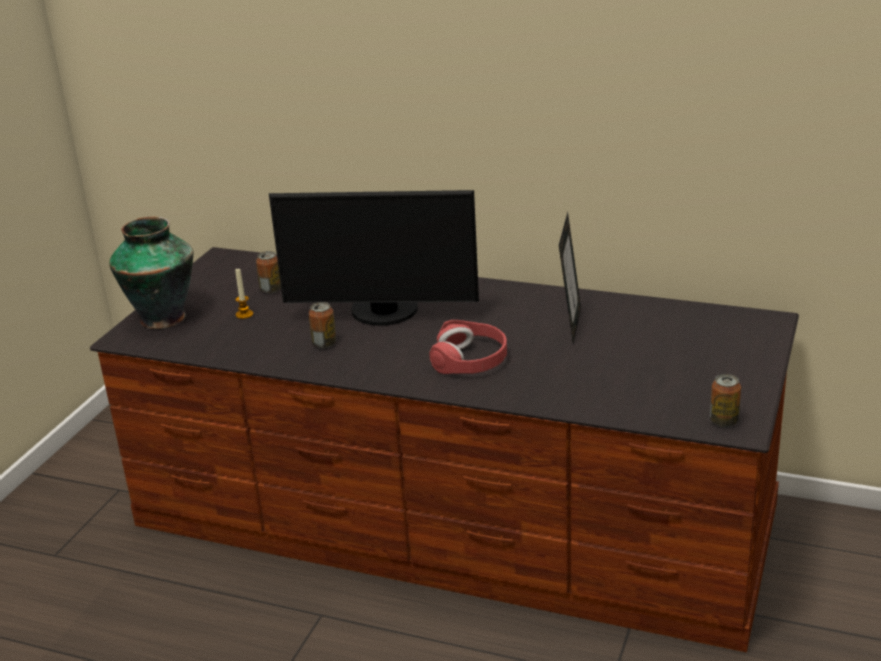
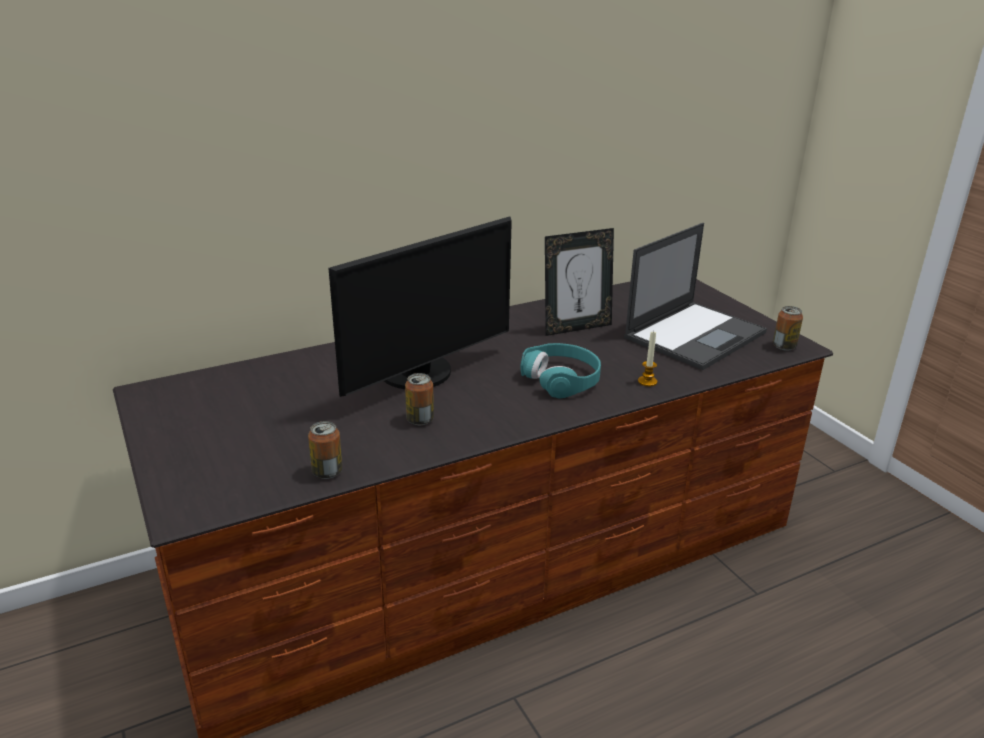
camera: 50 degrees left, 0 degrees up
vase [109,217,193,329] -> none
candle [235,268,253,319] -> candle moved to [638,330,657,387]
can [256,251,281,294] -> can moved to [308,421,342,479]
red headphones [429,320,507,374] -> turquoise headphones [520,343,601,399]
picture frame [559,212,581,344] -> picture frame turned 105 degrees clockwise [545,228,614,336]
none -> laptop [624,223,767,370]

